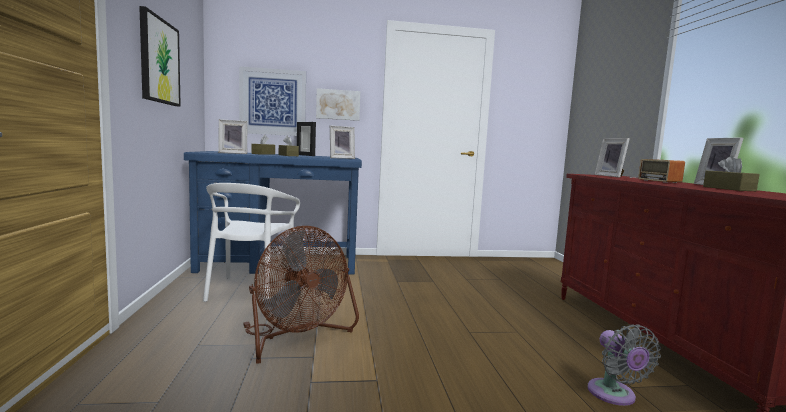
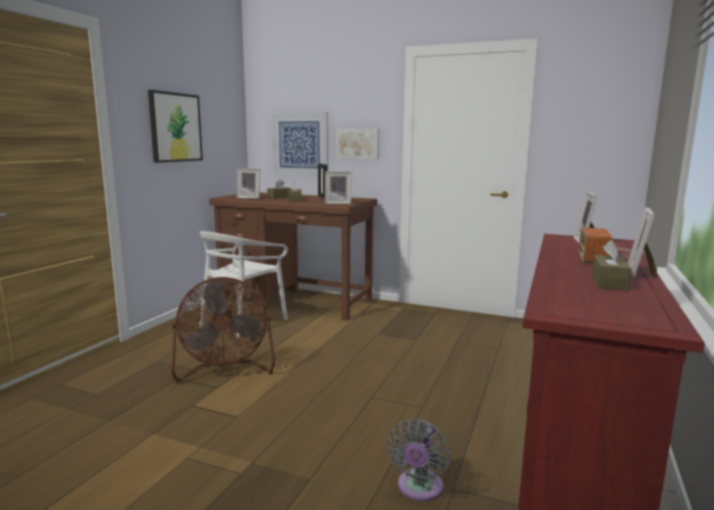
camera: 30 degrees right, 5 degrees up
blue desk [184,151,362,274] -> brown desk [209,192,377,320]

